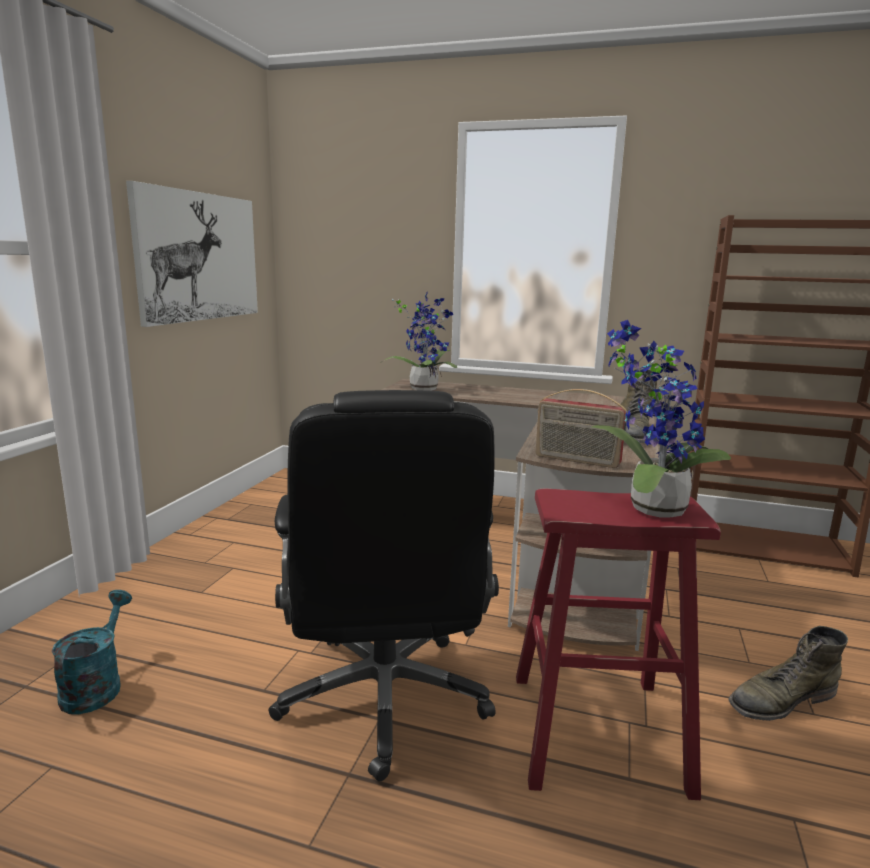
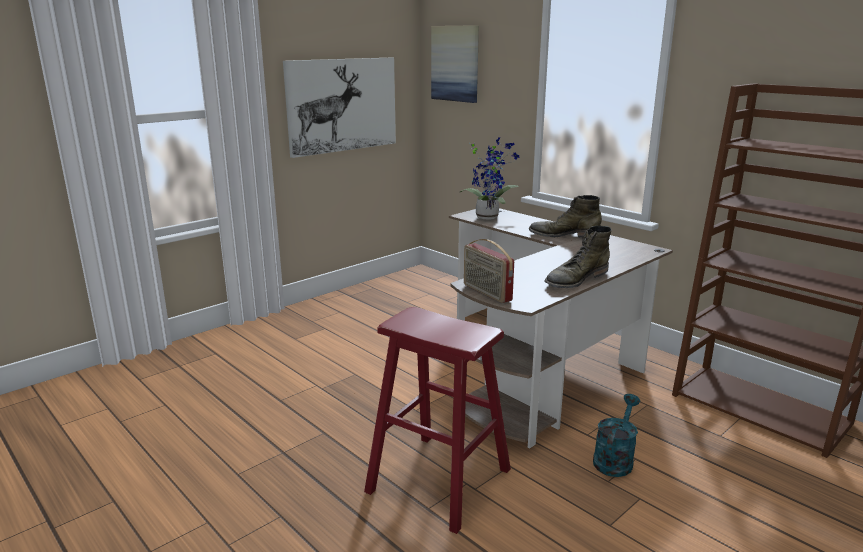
camera: 30 degrees right, 5 degrees up
turquoise watering can [52,590,132,715] -> turquoise watering can moved to [593,394,640,477]
black office chair [268,390,499,781] -> none
potted plant [592,320,731,517] -> none
green boot [728,626,848,721] -> green boot moved to [529,195,602,237]
none -> picture [431,25,479,103]

